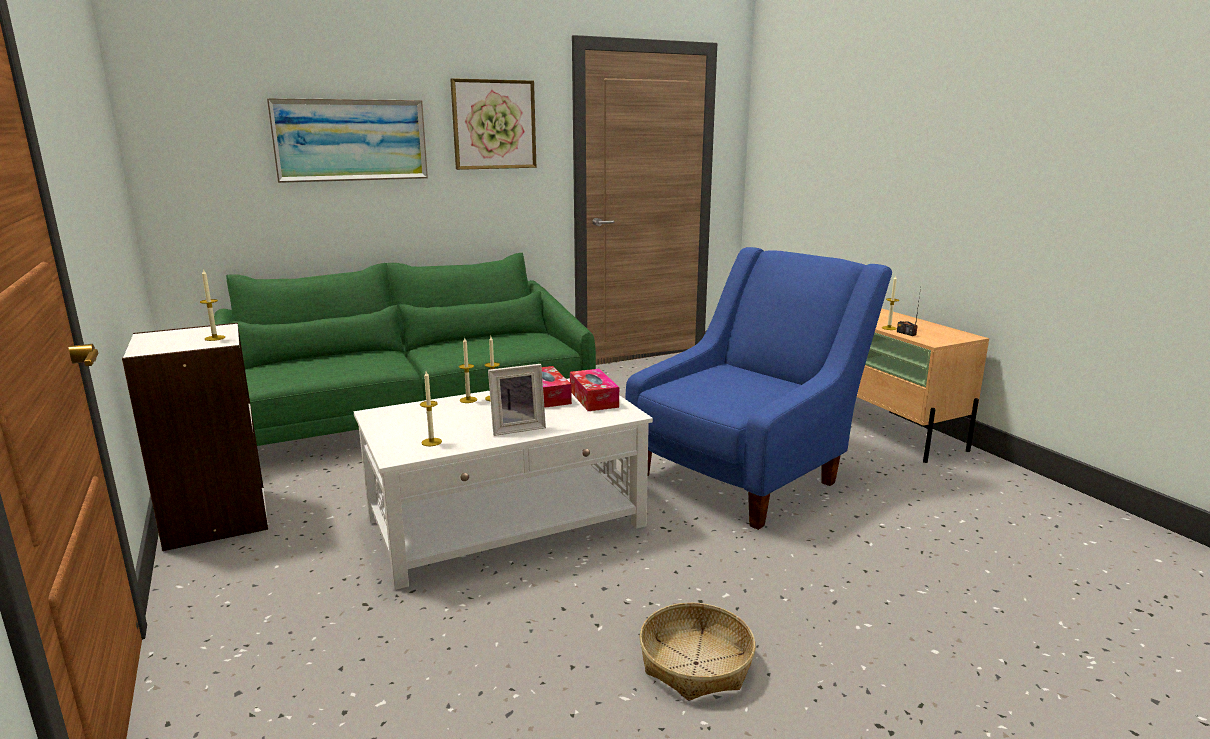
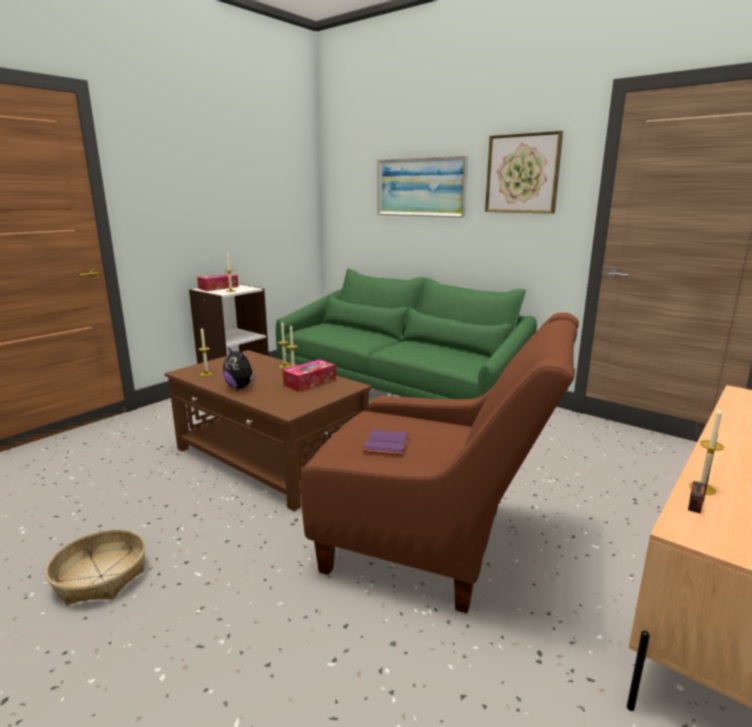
camera: 65 degrees right, 0 degrees up
white coffee table [354,378,653,590] -> brown coffee table [165,350,372,511]
picture frame [488,364,546,436] -> plush toy [223,347,257,389]
tissue box [570,369,619,411] -> tissue box moved to [197,274,239,291]
blue armchair [625,247,892,530] -> brown armchair [301,313,579,613]
none -> purple book [363,430,410,456]

